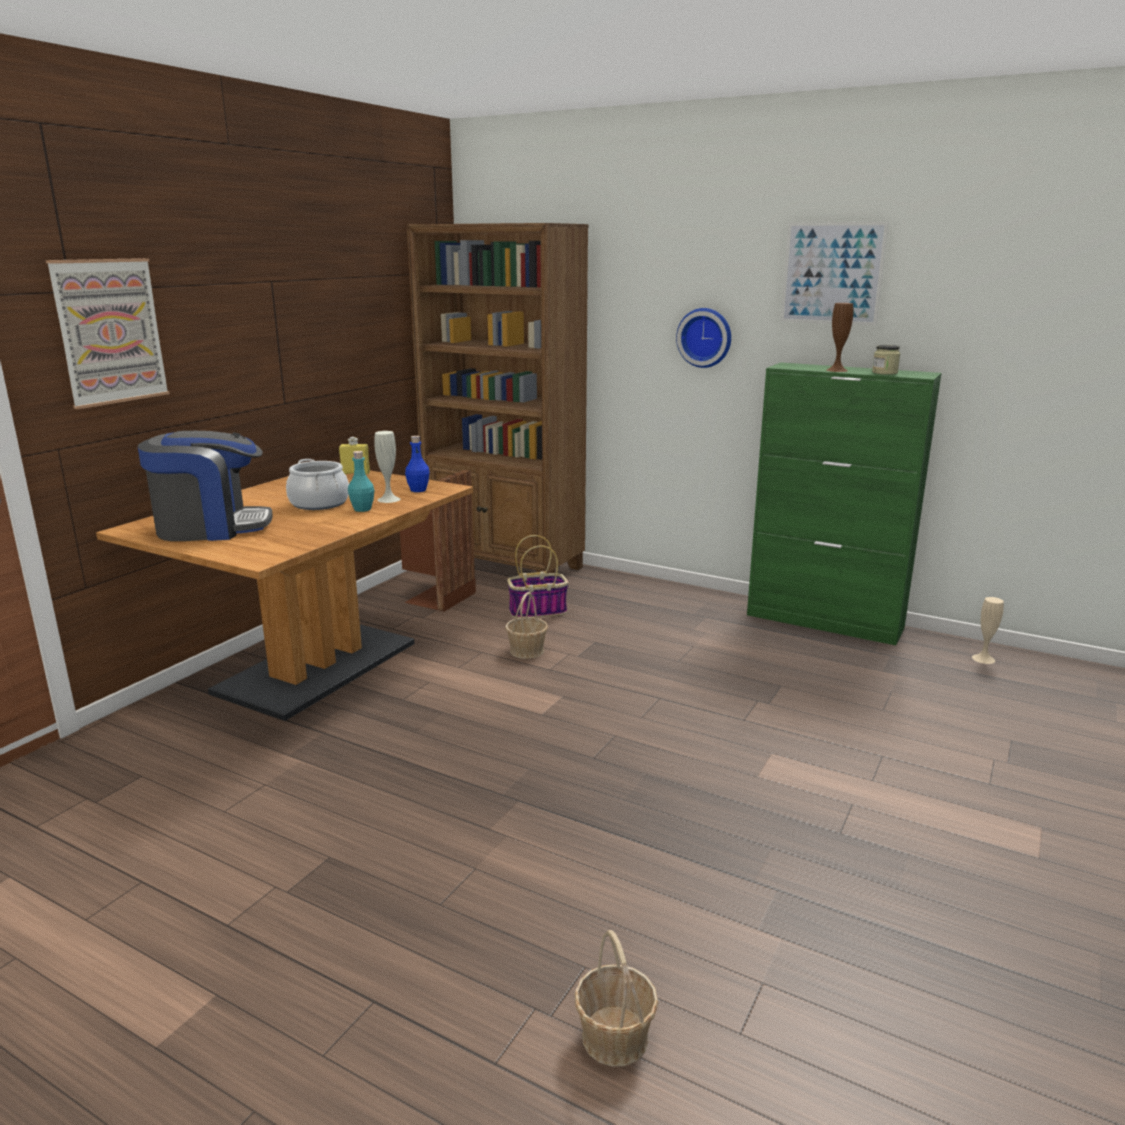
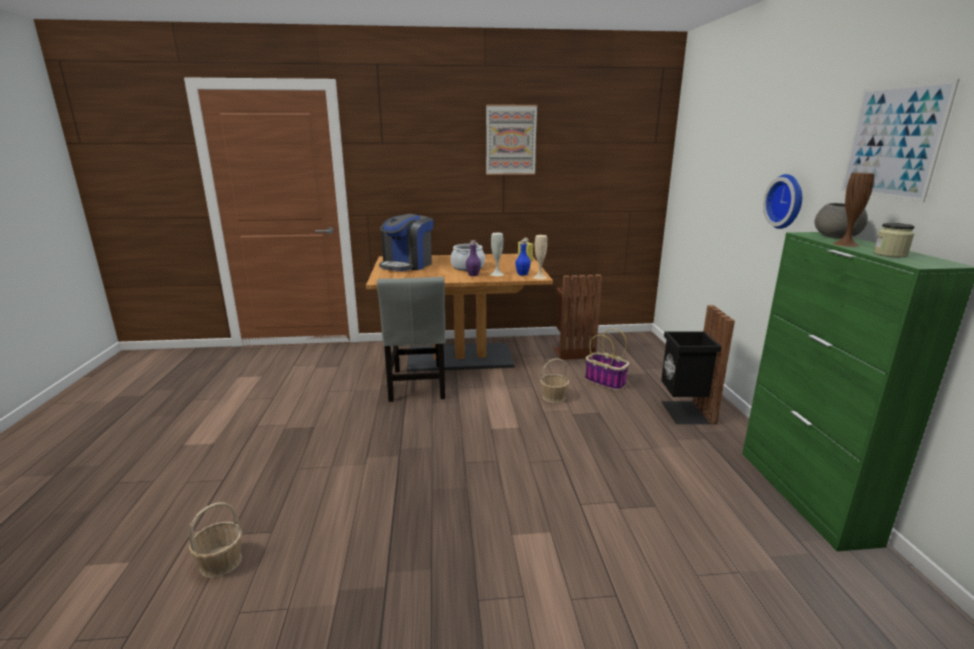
camera: 55 degrees right, 0 degrees up
picture [46,258,170,409] -> picture moved to [486,104,537,175]
coffee machine [138,431,273,541] -> coffee machine turned 75 degrees clockwise [379,214,433,271]
turquoise bottle [348,451,374,512] -> purple bottle [466,240,481,276]
brown bookcase [407,223,588,573] -> none
beige vase [972,597,1004,664] -> beige vase moved to [533,235,548,279]
none -> grey chair [377,277,446,402]
none -> black trash can [661,305,735,424]
none -> grey bowl [814,203,868,239]

